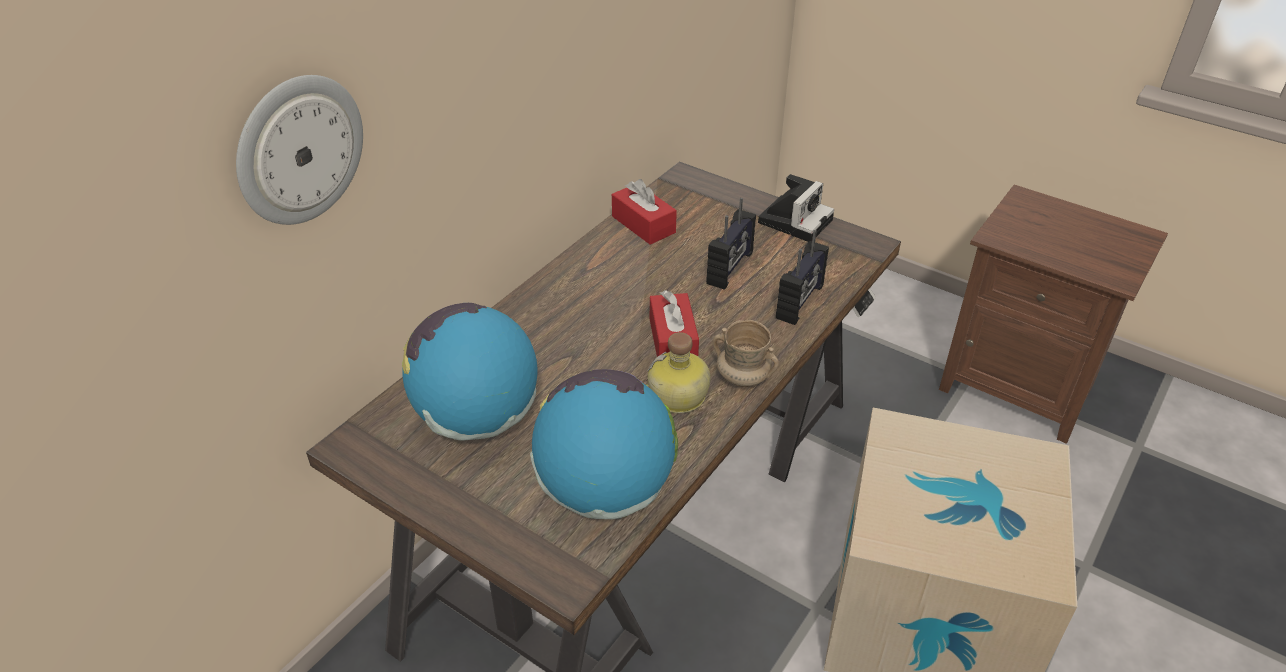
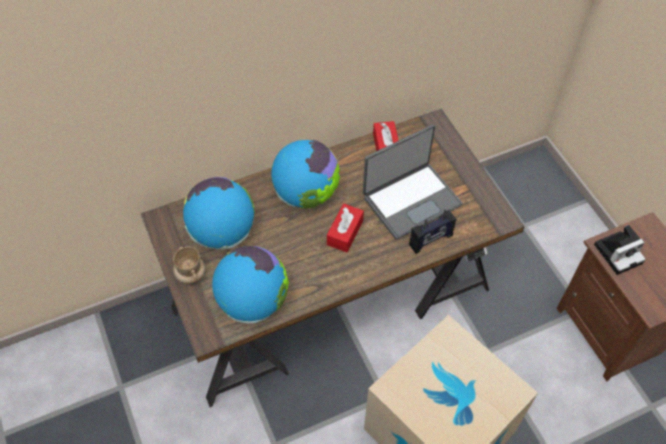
camera: 30 degrees right, 15 degrees up
wall clock [236,75,363,225] -> none
bottle [648,332,711,413] -> none
radio [706,198,756,290] -> laptop [363,125,462,239]
beige mug [712,320,779,387] -> beige mug moved to [173,246,205,284]
camera [758,174,834,242] -> camera moved to [594,225,646,275]
none -> globe [271,140,340,209]

